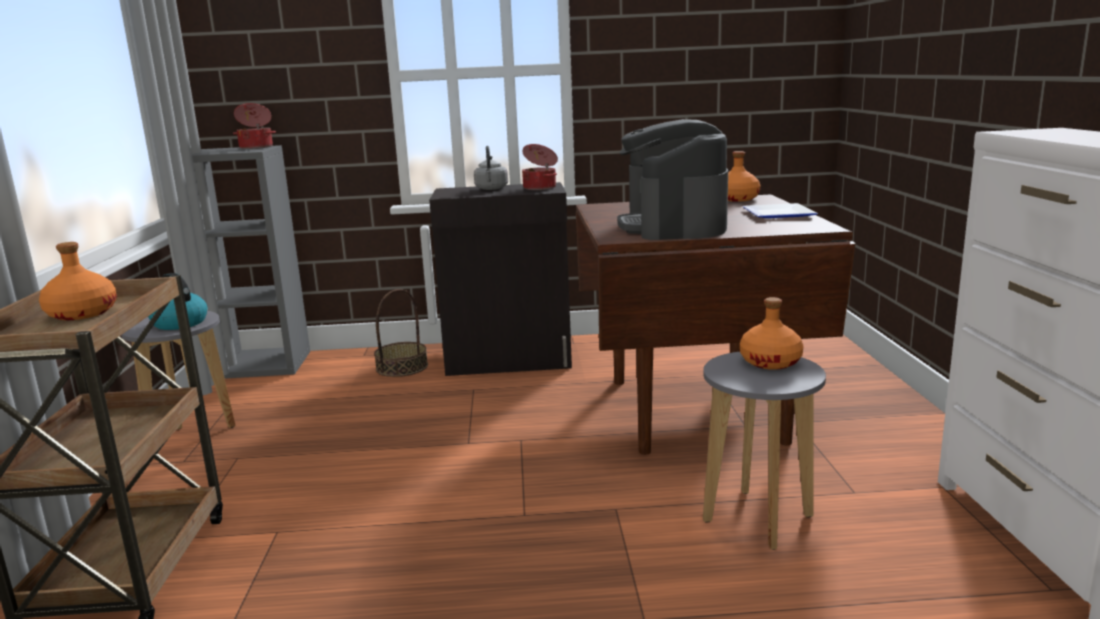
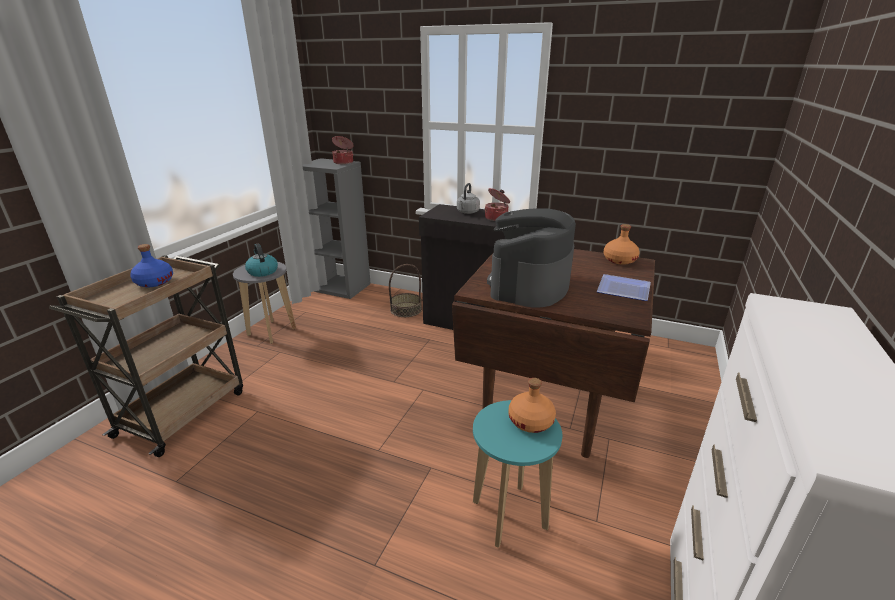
camera: 25 degrees right, 10 degrees up
orange bottle [39,242,117,320] -> blue bottle [130,244,173,287]
grey stool [703,352,826,550] -> turquoise stool [473,400,563,548]

